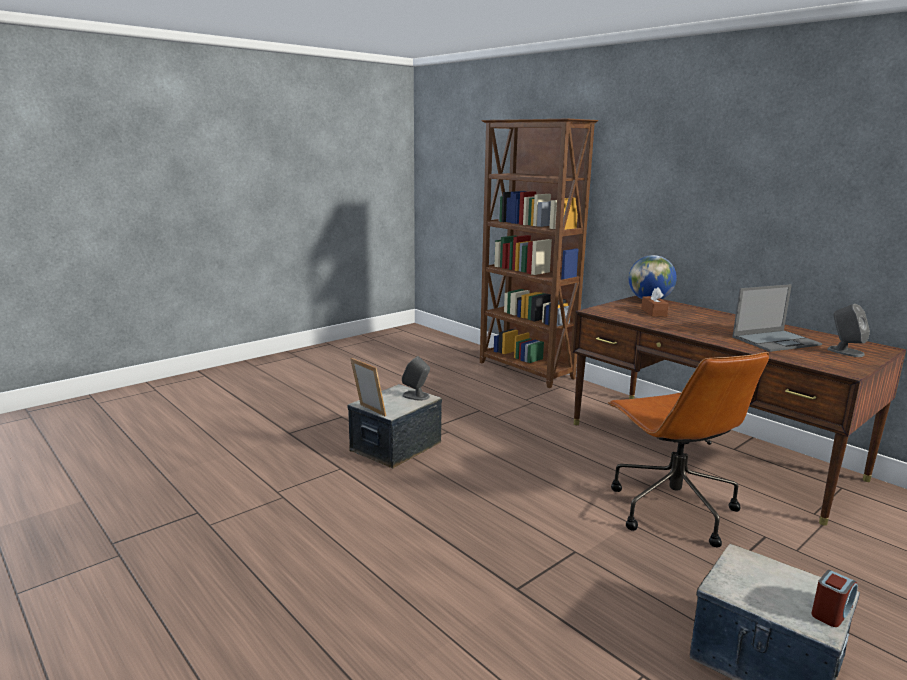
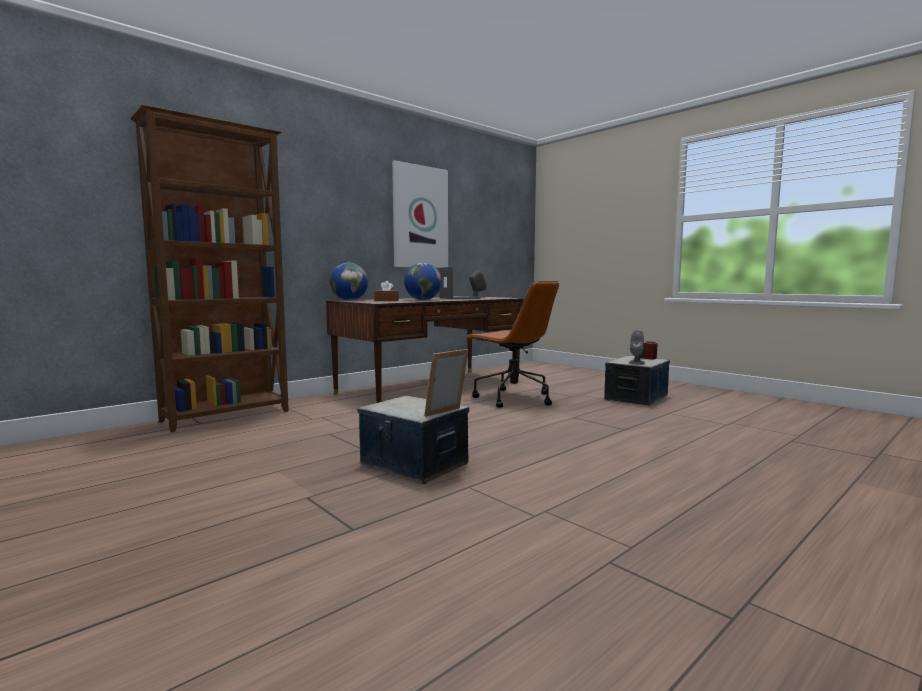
camera: 90 degrees left, 10 degrees down
grey speaker [402,356,430,401] -> grey speaker moved to [629,330,645,365]
brown office chair [608,352,769,548] -> brown office chair turned 60 degrees clockwise [465,281,559,408]
none -> picture [392,161,448,268]
none -> globe [404,263,442,300]

